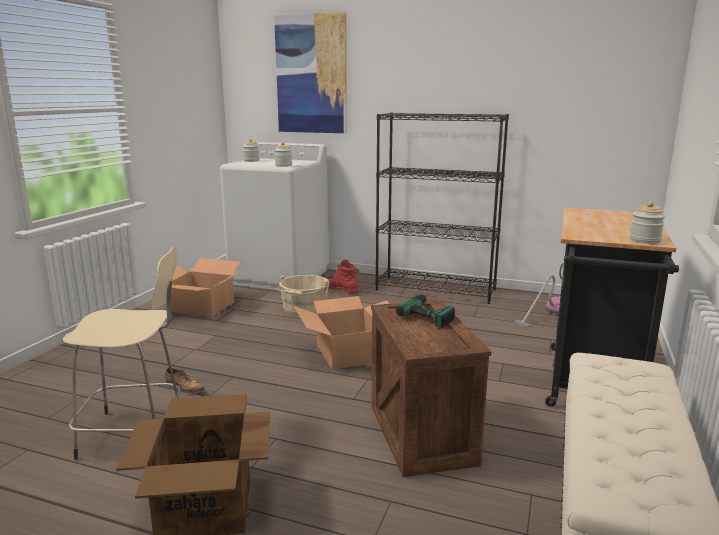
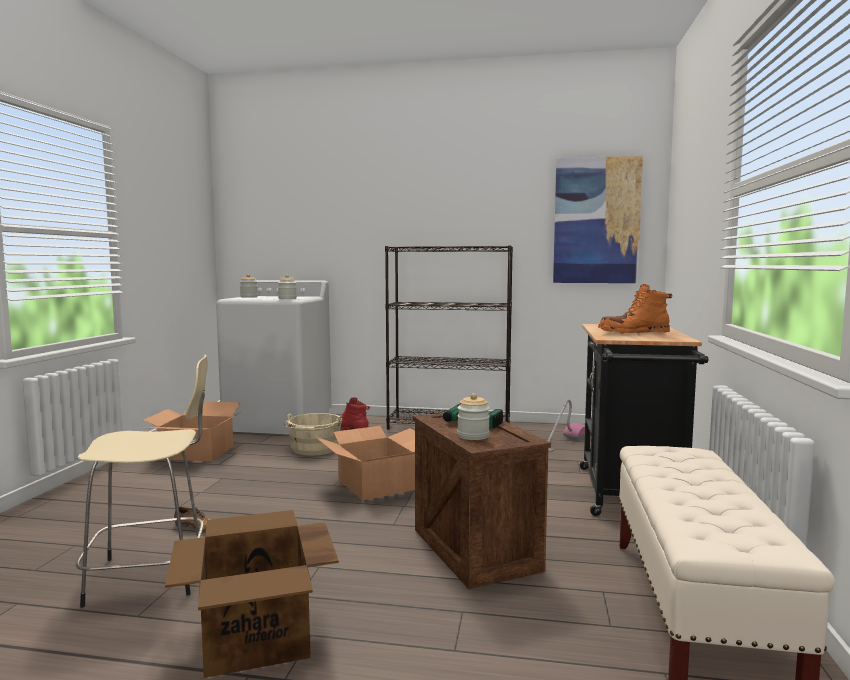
camera: 10 degrees left, 10 degrees down
picture [274,12,347,133] -> picture moved to [553,156,643,283]
jar [630,202,665,244] -> jar moved to [457,393,490,440]
none -> orange boot [598,284,673,333]

